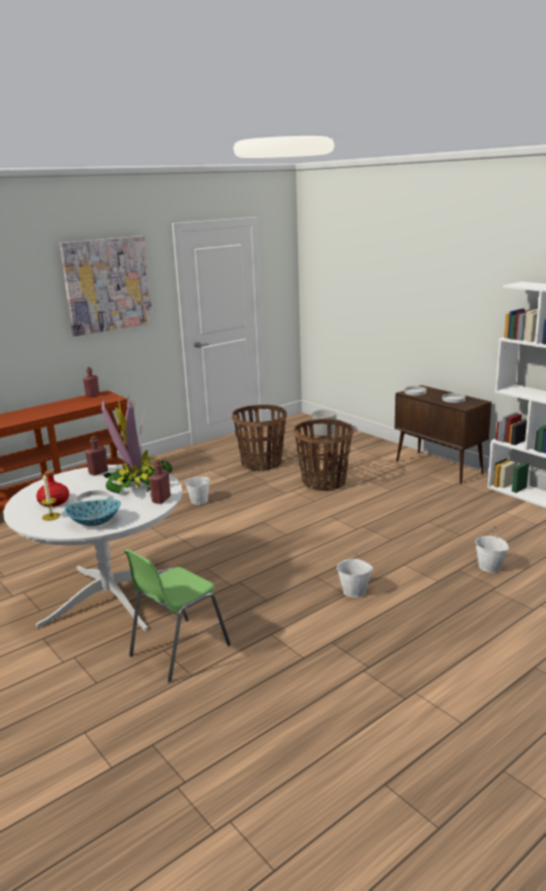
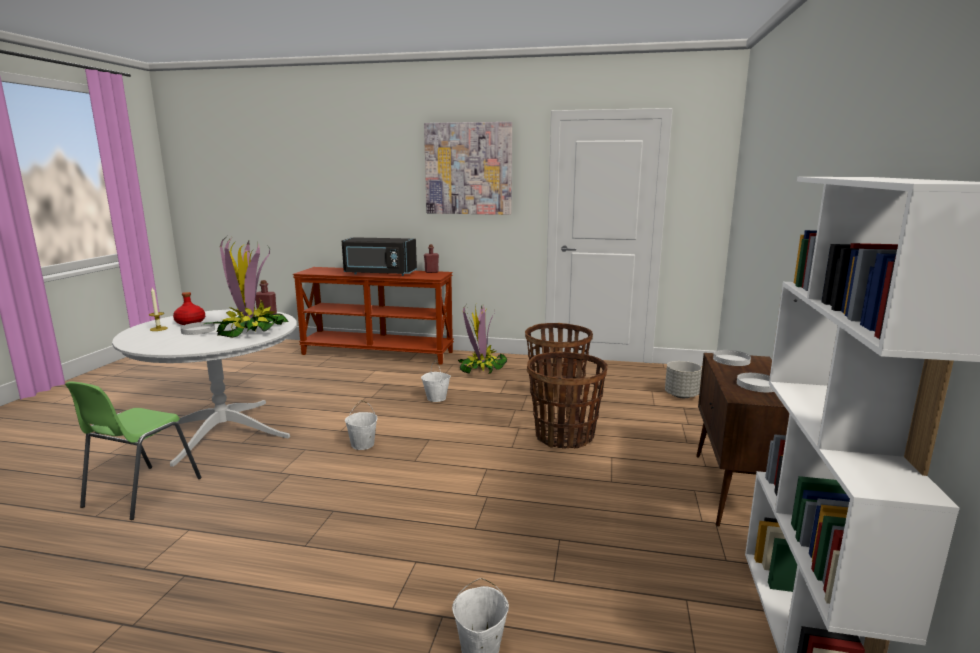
camera: 50 degrees right, 5 degrees down
bowl [65,499,121,526] -> none
green chair [124,549,231,683] -> green chair turned 75 degrees counterclockwise [65,382,201,520]
red bottle [149,460,171,504] -> none
white bucket [337,549,373,598] -> white bucket moved to [345,401,377,450]
none -> black microwave [342,237,417,276]
none -> potted plant [458,305,507,374]

